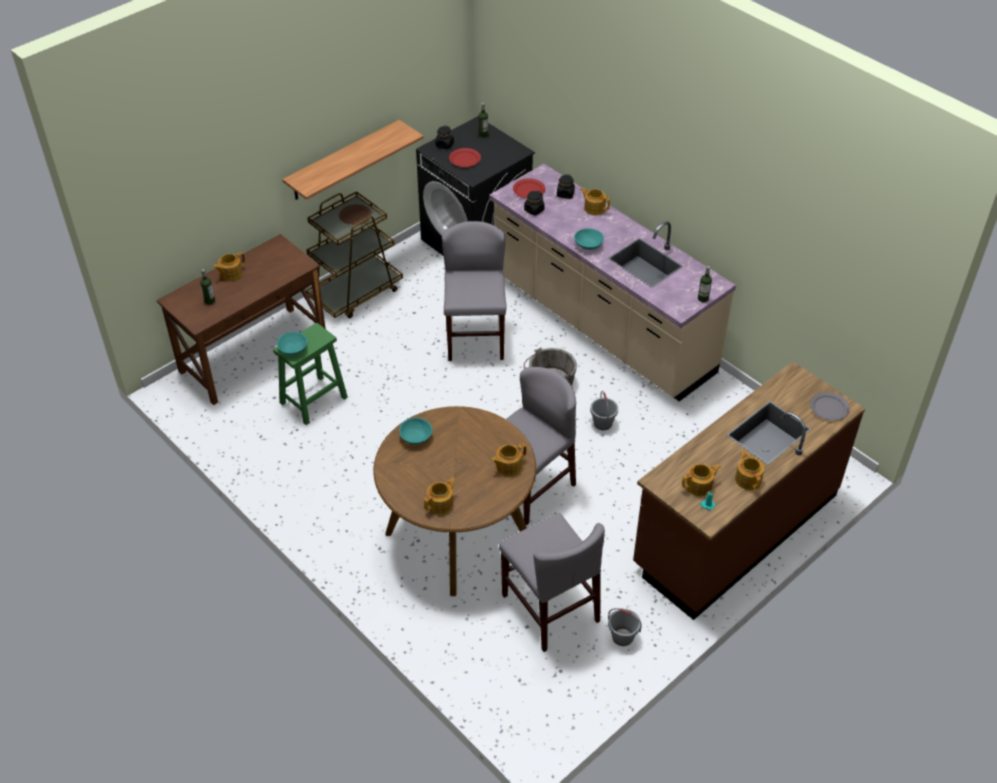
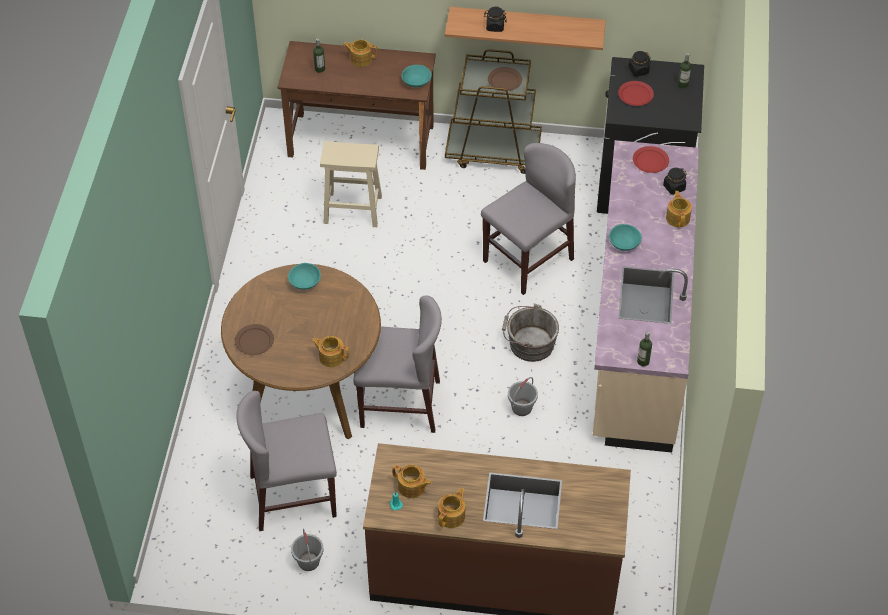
camera: 50 degrees right, 5 degrees up
green stool [273,323,348,425] -> beige stool [320,141,382,227]
turquoise bowl [277,332,308,355] -> turquoise bowl moved to [401,65,432,87]
teapot [424,478,456,514] -> brown plate [235,324,274,355]
grey chair [499,513,605,652] -> grey chair turned 60 degrees clockwise [237,391,337,531]
black jar [524,191,545,216] -> black jar moved to [484,7,507,32]
grey plate [810,392,850,421] -> none

